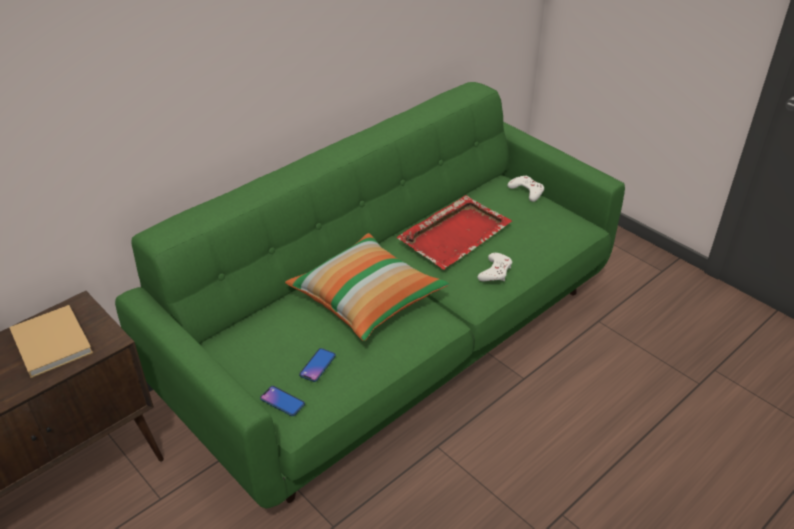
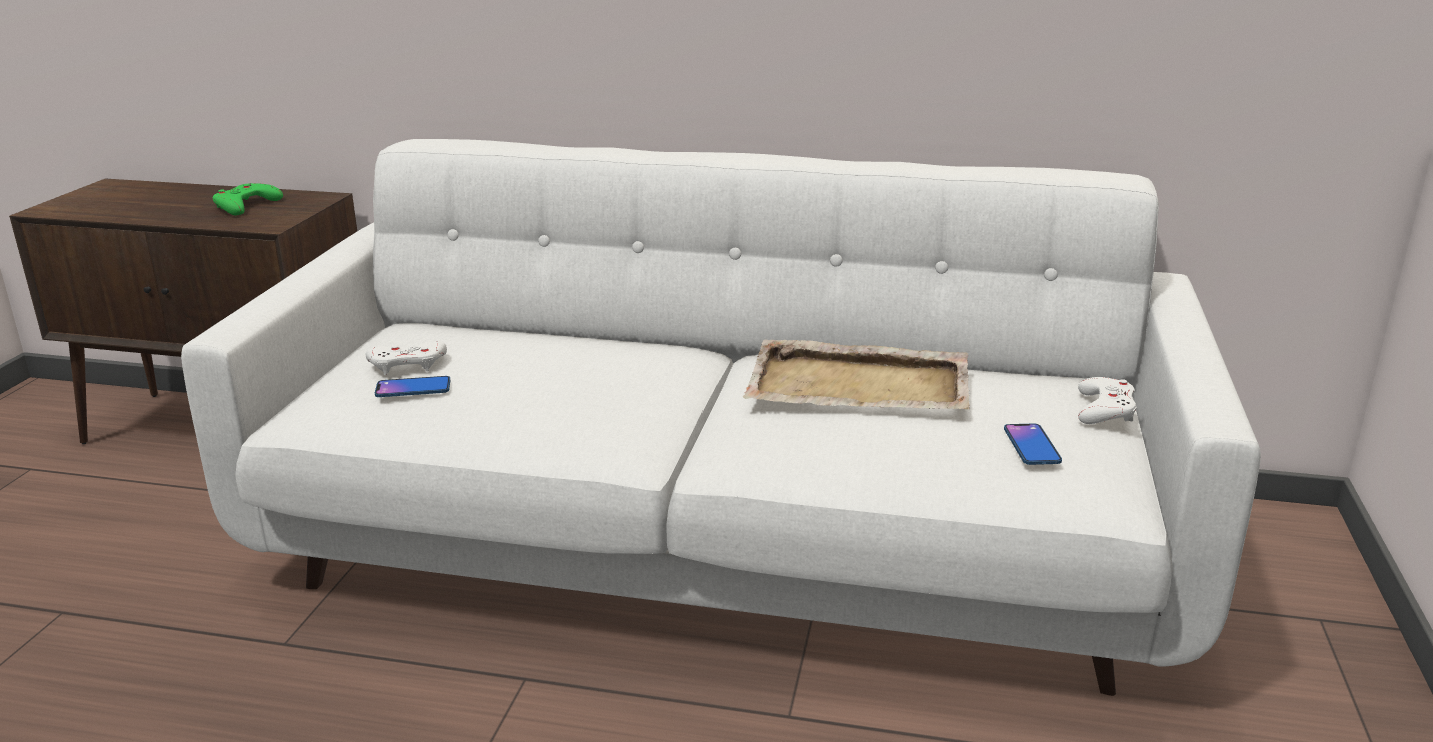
camera: 55 degrees right, 15 degrees down
beige book [9,305,93,378] -> green game controller [213,183,283,216]
green sofa [115,82,625,508] -> white sofa [181,139,1261,696]
phone [260,386,305,416] -> phone moved to [1004,424,1062,465]
pillow [285,233,449,341] -> none
red tray [397,195,512,269] -> beige tray [743,340,970,409]
white game controller [478,253,512,281] -> white game controller moved to [366,342,447,375]

